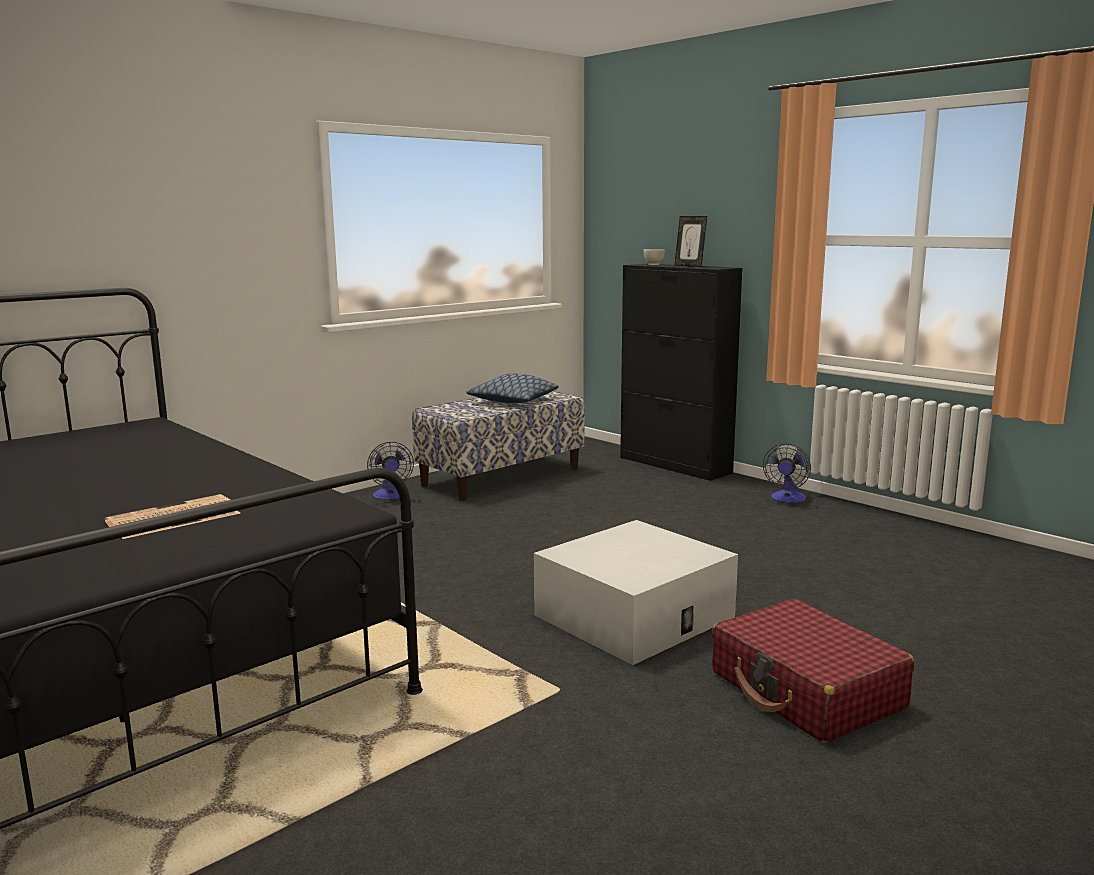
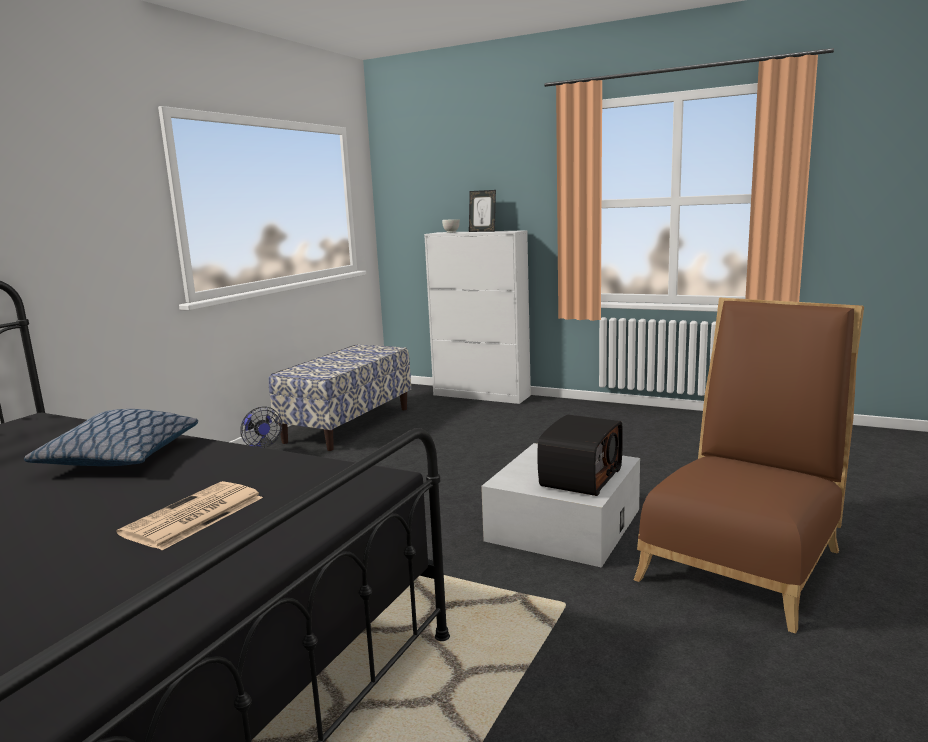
camera: 20 degrees left, 0 degrees up
pillow [466,373,559,403] -> pillow moved to [24,409,198,466]
black cabinet [620,264,742,481] -> white cabinet [424,230,531,404]
red suitcase [712,599,914,743] -> brown chair [634,298,864,633]
fan [763,443,811,503] -> none
none -> radio [538,415,623,496]

